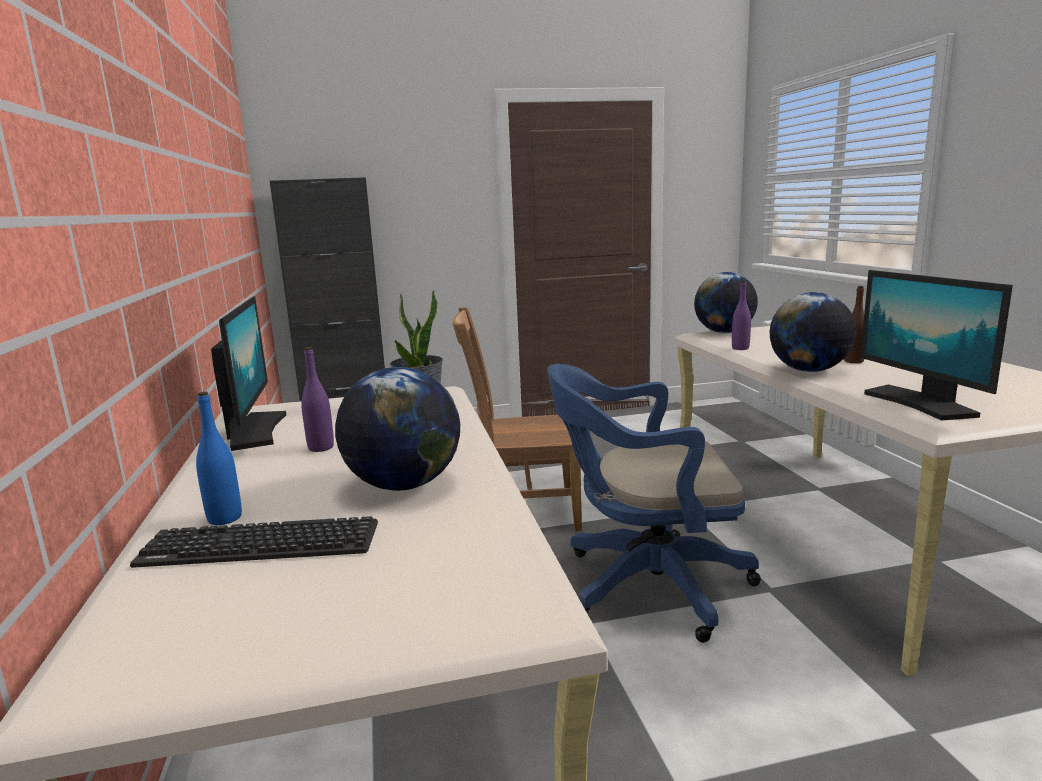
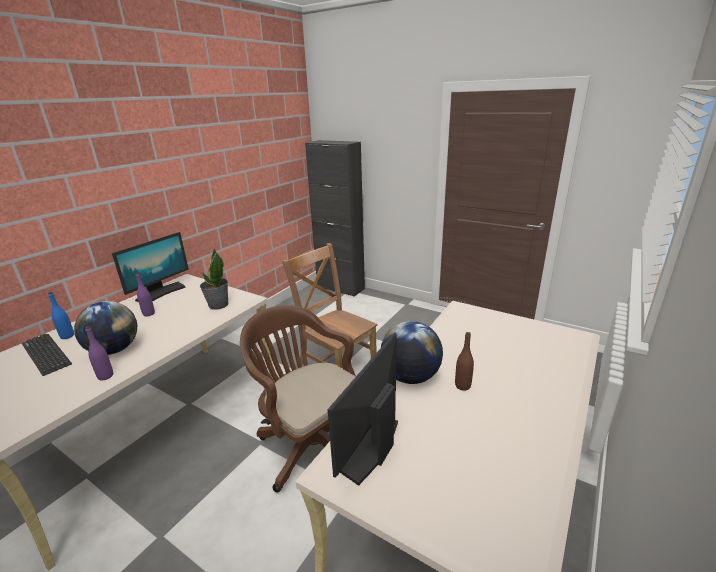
camera: 45 degrees right, 10 degrees up
blue office chair [547,364,761,643] -> brown office chair [240,305,356,492]
globe [694,272,758,333] -> none
purple bottle [732,281,751,350] -> purple bottle moved to [85,326,113,380]

